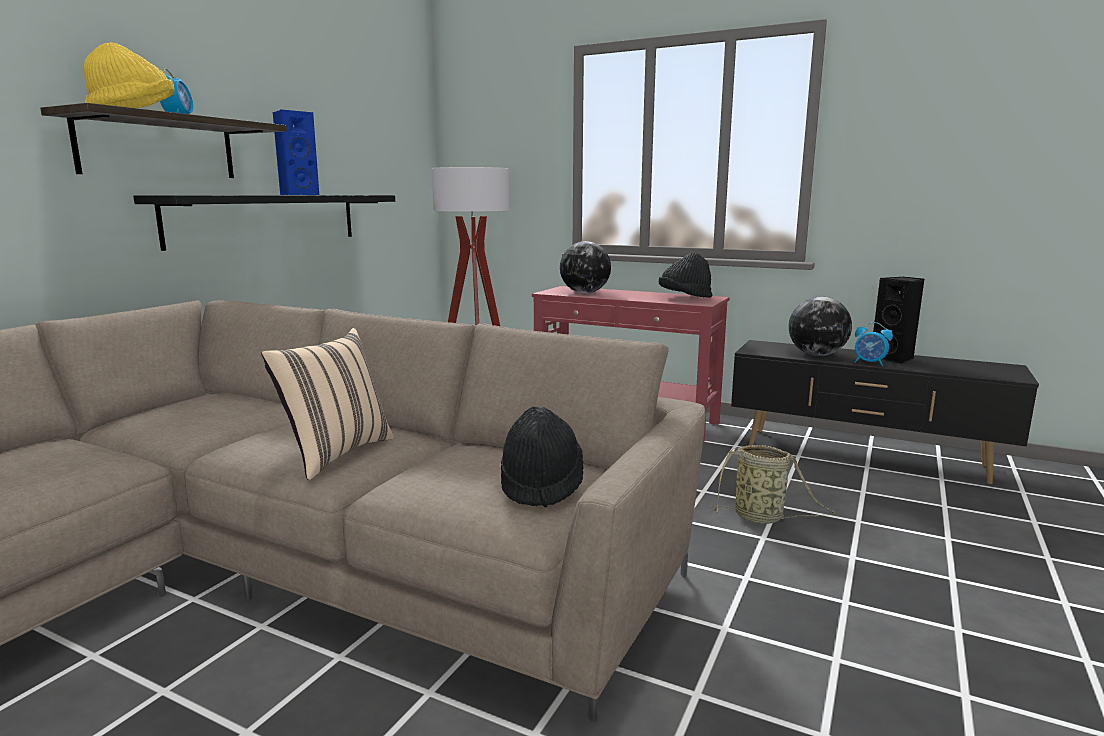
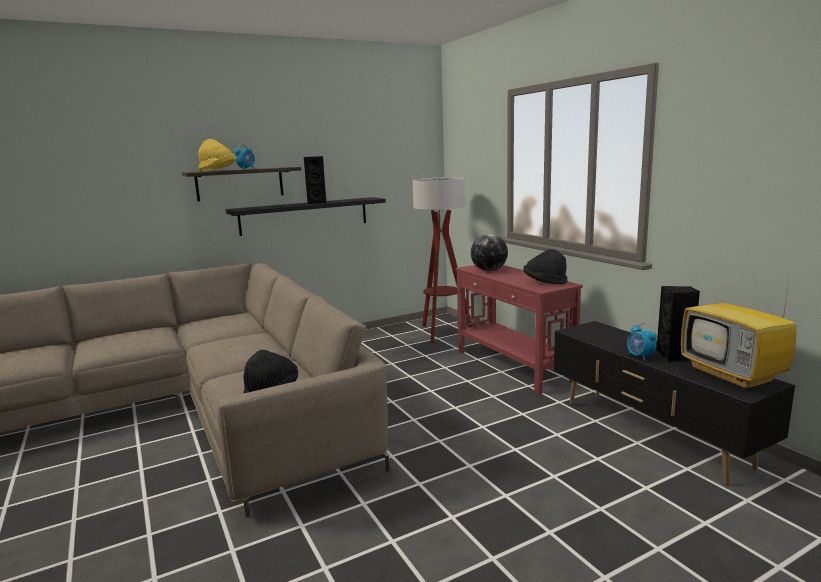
camera: 35 degrees right, 0 degrees up
beige pillow [261,328,394,480] -> none
blue speaker [273,109,319,195] -> black speaker [304,156,327,204]
basket [709,445,835,524] -> none
globe [789,297,852,356] -> none
none -> television [681,271,796,390]

